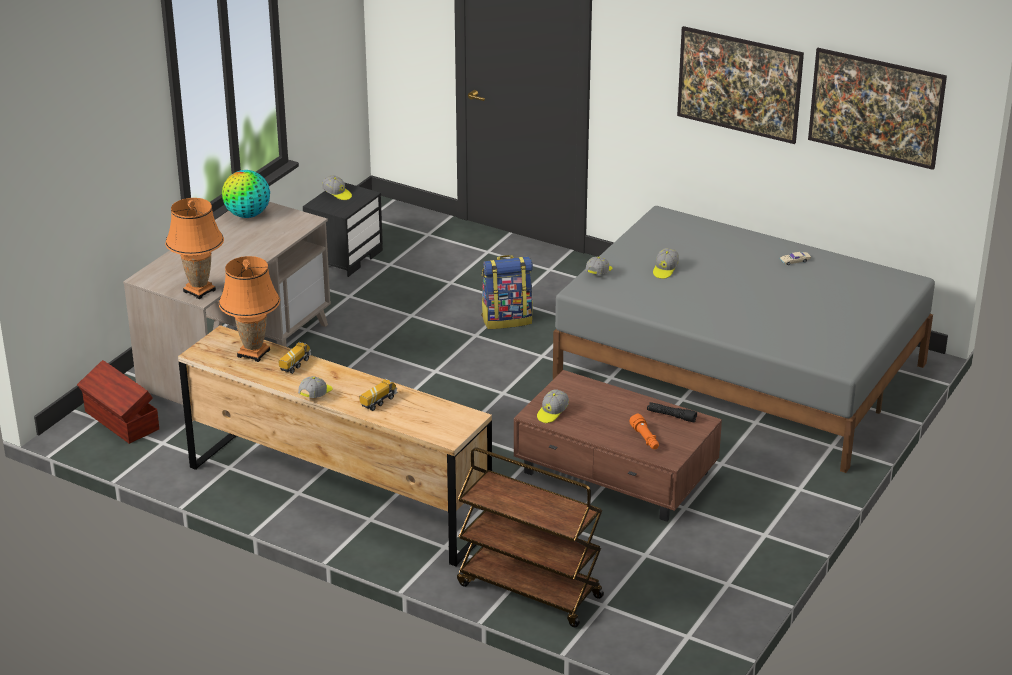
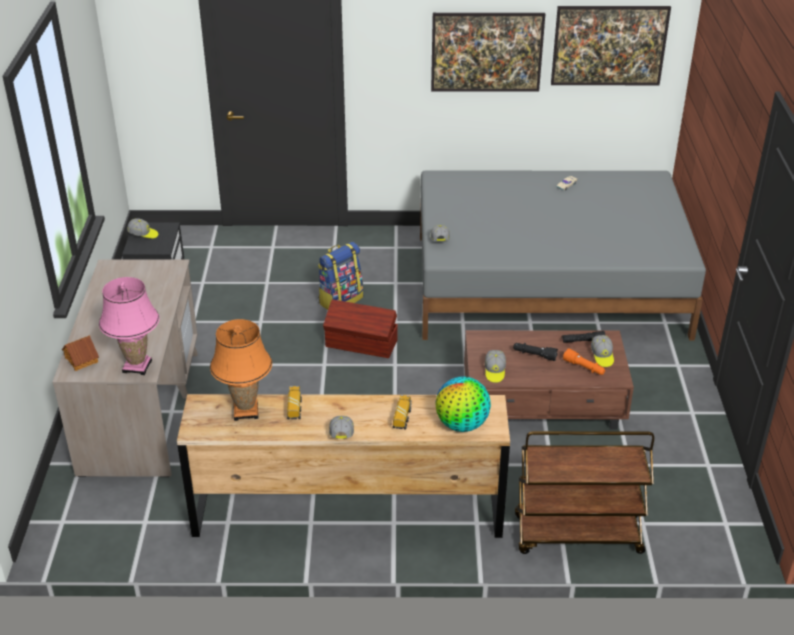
camera: 30 degrees left, 5 degrees up
brown storage box [77,360,159,444] -> brown storage box moved to [323,299,398,358]
orange table lamp [165,198,224,299] -> pink table lamp [99,277,160,375]
globe [222,170,270,218] -> globe moved to [435,377,491,432]
cap [653,248,679,279] -> cap moved to [591,335,614,367]
none -> toy house [62,335,99,371]
none -> black flashlight [513,343,558,361]

